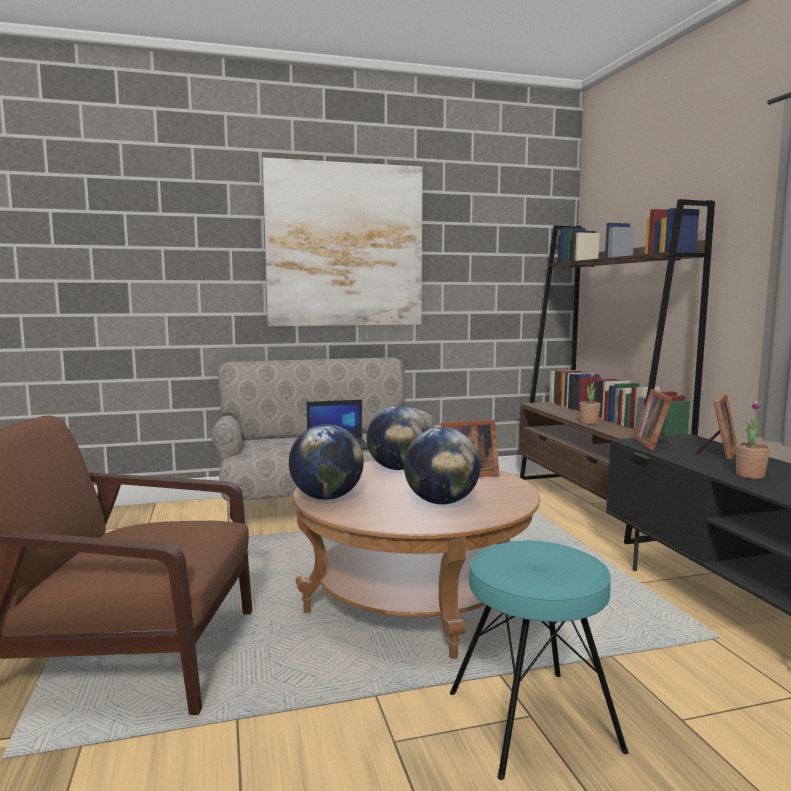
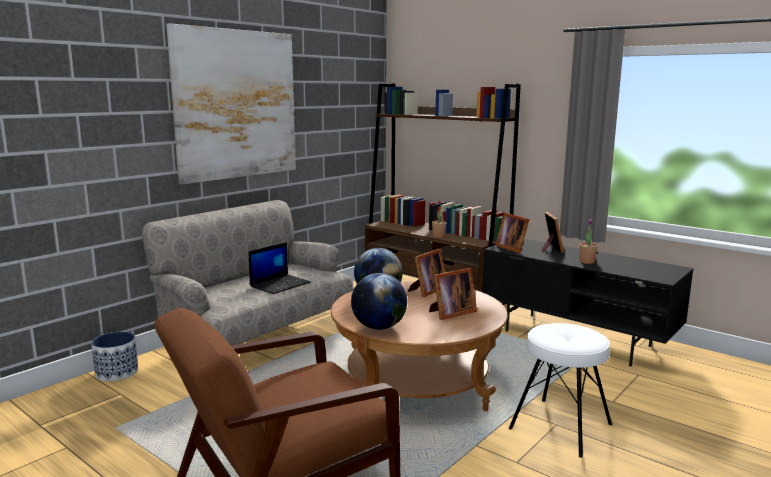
camera: 35 degrees left, 5 degrees up
globe [404,427,480,504] -> picture frame [429,268,477,320]
turquoise stool [450,541,629,780] -> white stool [509,323,612,458]
none -> planter [91,332,138,381]

